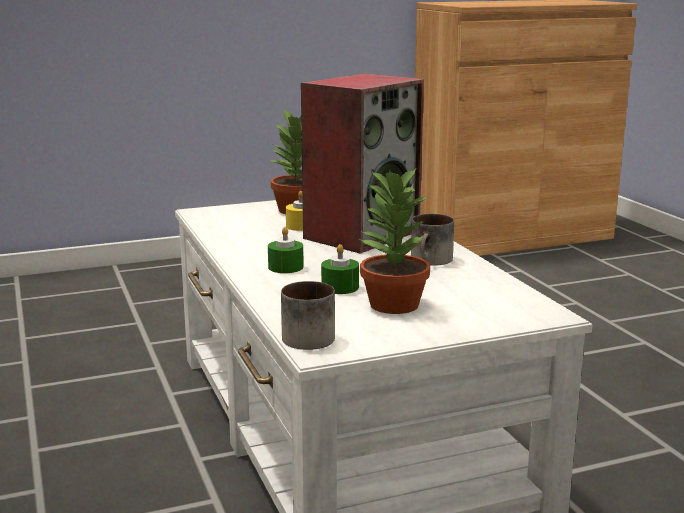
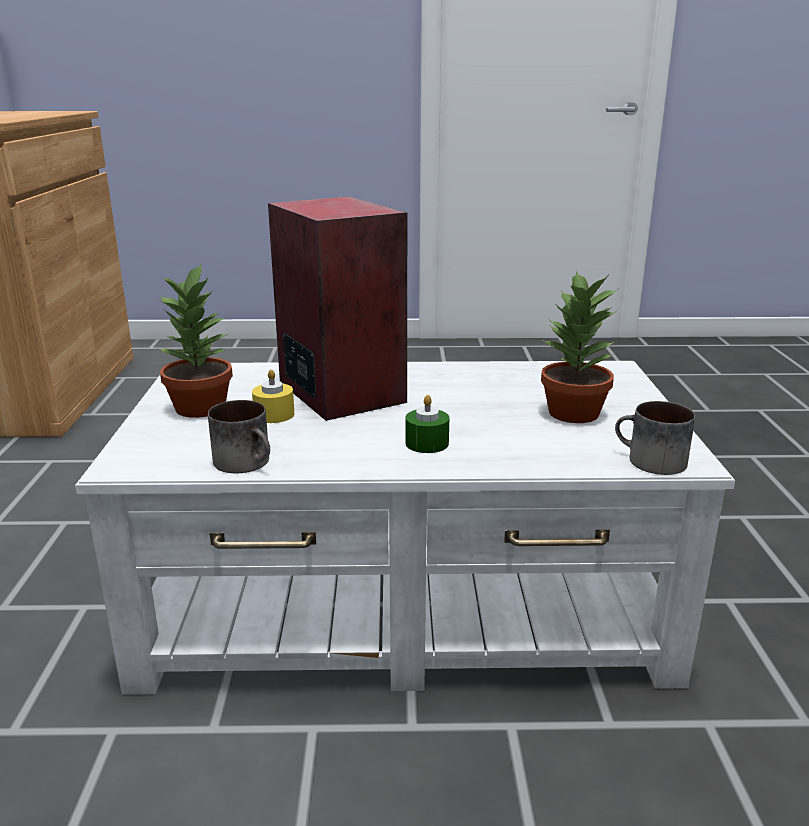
camera: 70 degrees left, 5 degrees up
green candle [321,244,359,294] -> none
mug [411,214,454,266] -> mug moved to [208,400,270,473]

